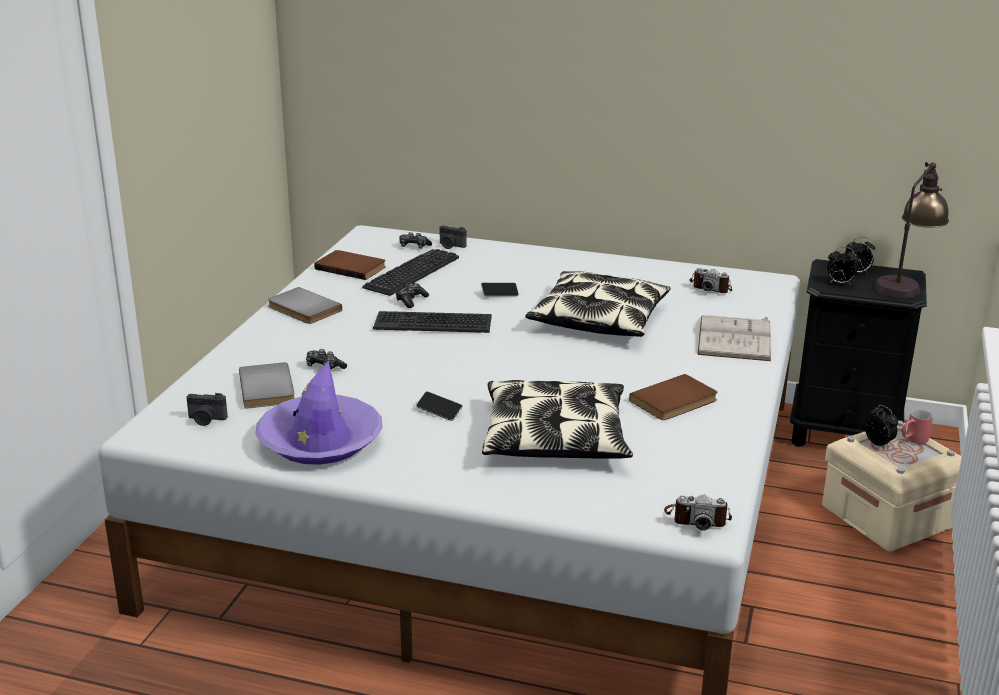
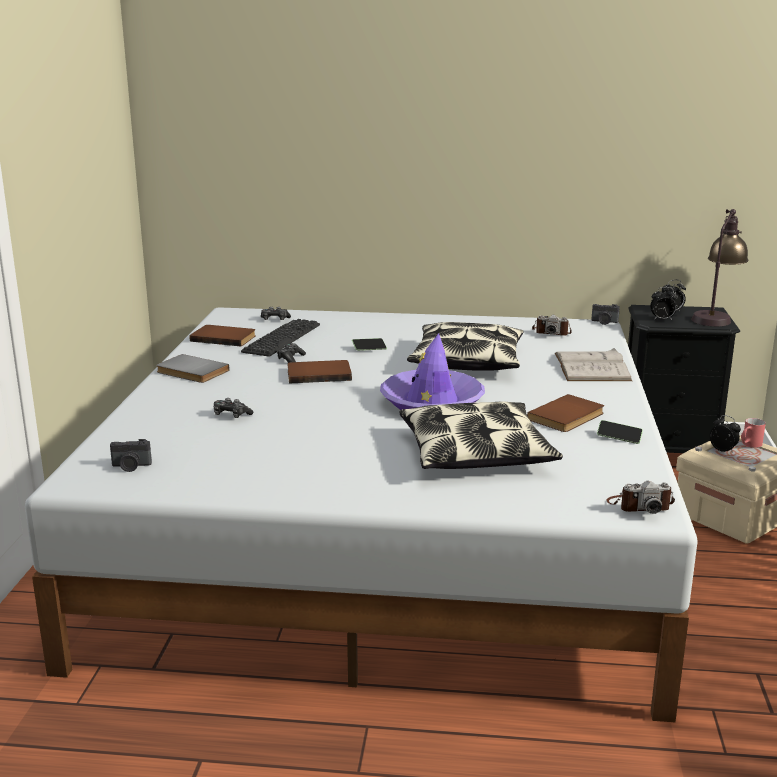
camera: 10 degrees left, 5 degrees down
grey book [239,362,295,409] -> none
purple hat [255,361,382,465] -> purple hat moved to [380,333,485,410]
keyboard [373,311,492,333] -> brown book [287,360,352,383]
phone [416,391,463,421] -> phone moved to [597,420,643,444]
camera [440,225,467,249] -> camera moved to [591,304,620,325]

